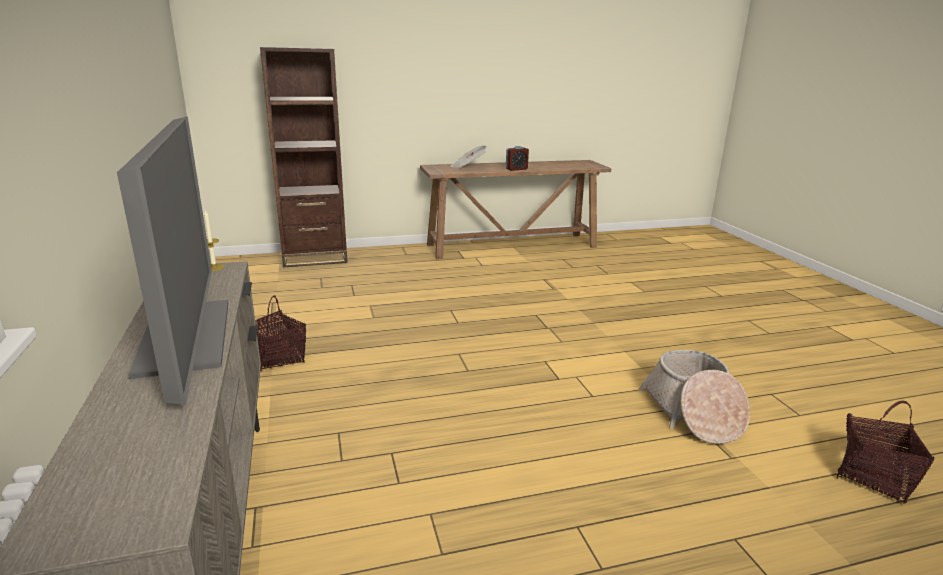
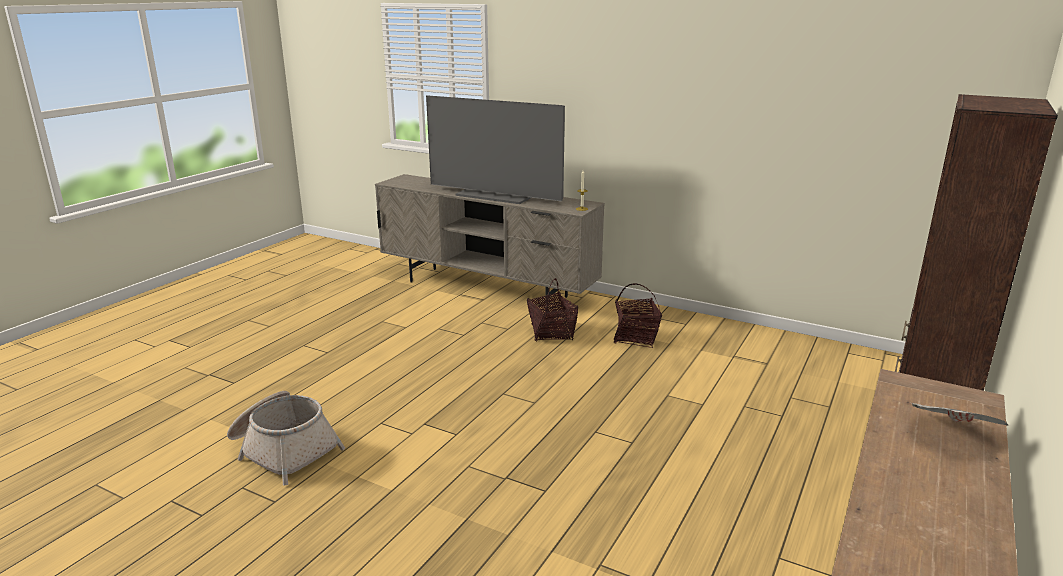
camera: 135 degrees right, 0 degrees up
alarm clock [506,146,529,171] -> none
basket [837,401,934,504] -> basket moved to [527,278,578,341]

